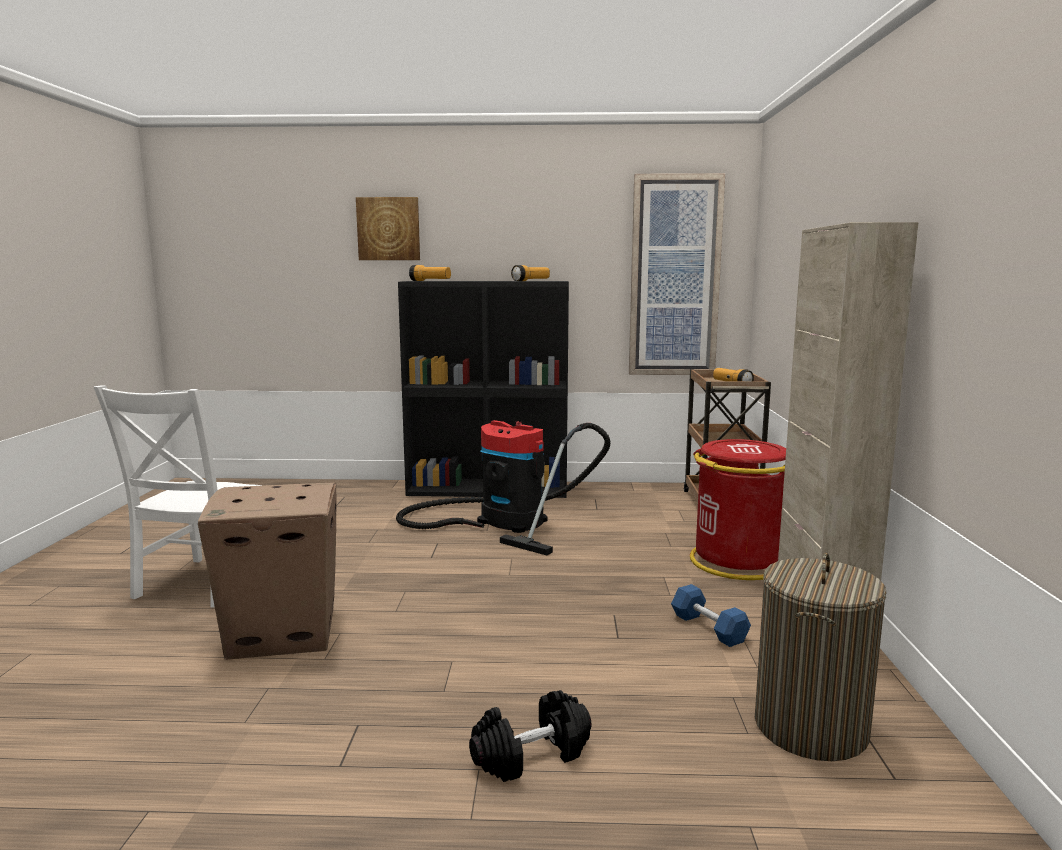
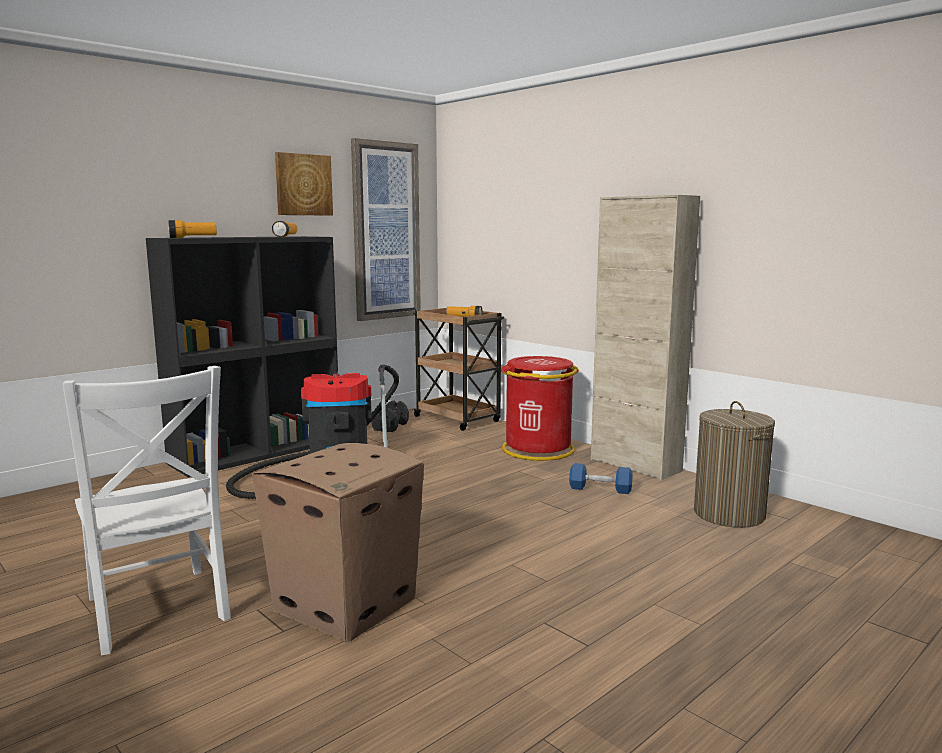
camera: 45 degrees left, 0 degrees up
picture [356,197,420,260] -> picture moved to [275,152,333,216]
black dumbbell [469,690,591,782] -> black dumbbell moved to [372,400,409,432]

